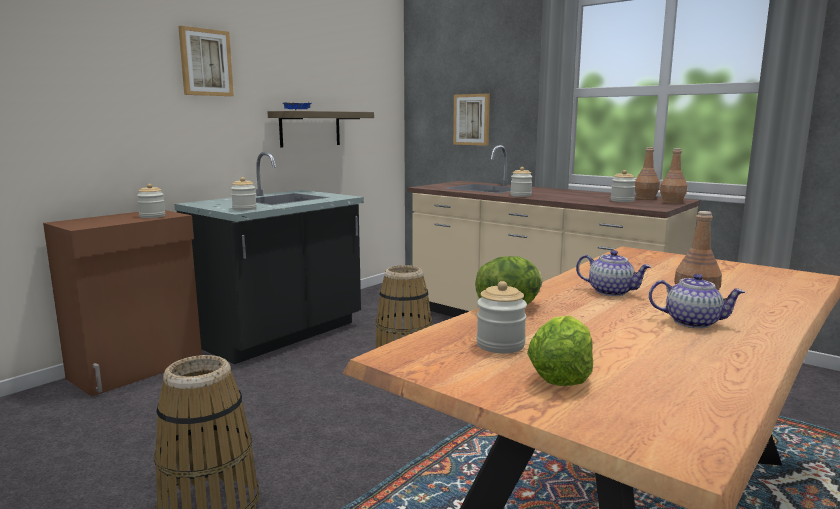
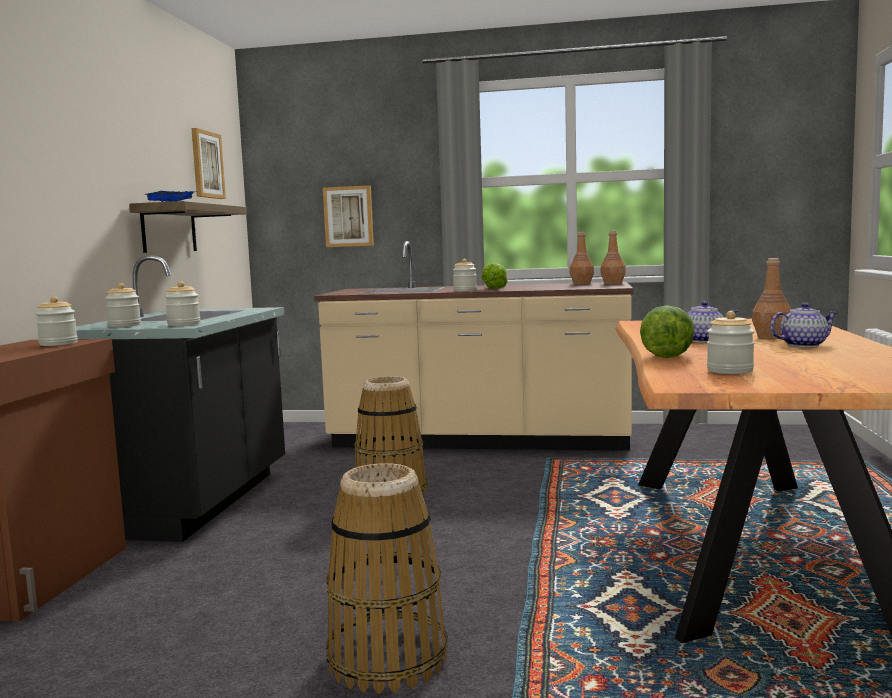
camera: 30 degrees left, 5 degrees down
picture [178,26,234,96] -> picture moved to [191,128,226,199]
lettuce [527,315,593,386] -> lettuce moved to [481,262,508,289]
jar [611,170,636,202] -> jar moved to [105,283,141,327]

